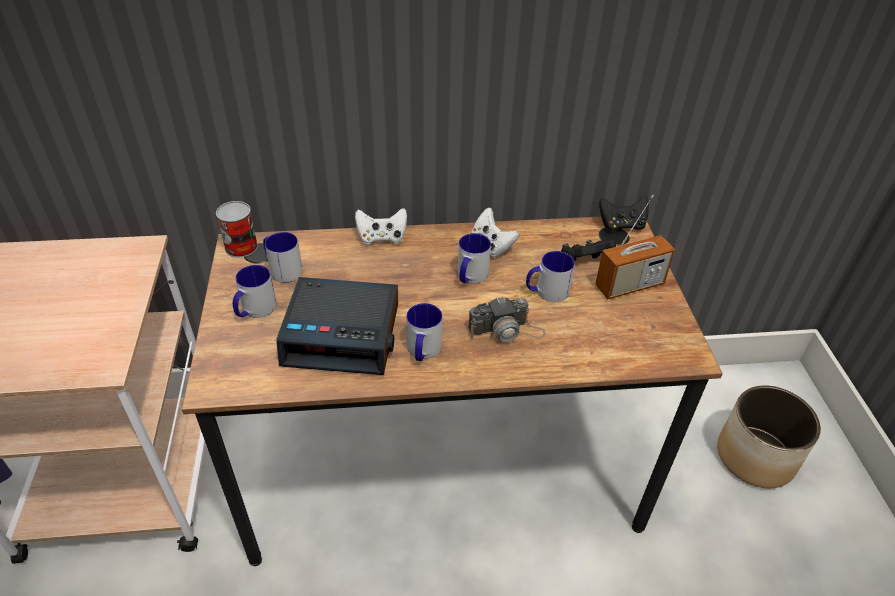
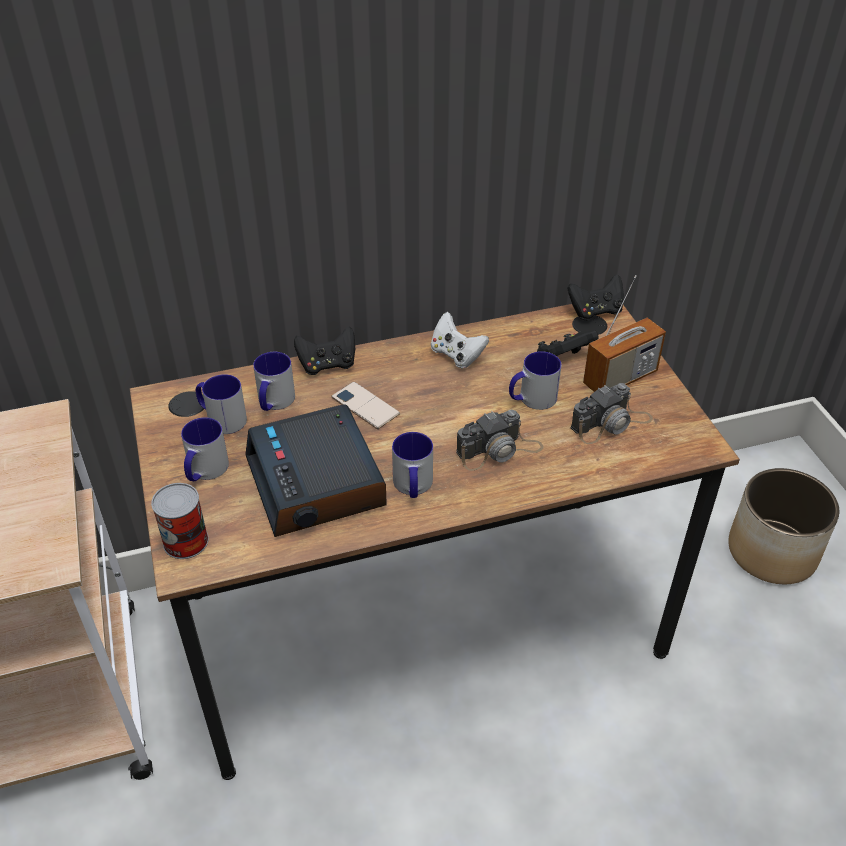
camera: 10 degrees left, 0 degrees up
can [216,201,258,257] -> can moved to [151,483,209,559]
alarm clock [276,277,398,375] -> alarm clock turned 75 degrees clockwise [245,404,387,537]
white game controller [355,208,407,245] -> black game controller [294,326,355,375]
mug [458,233,491,283] -> mug moved to [253,352,295,411]
none -> phone [331,382,400,429]
none -> camera [571,383,653,444]

